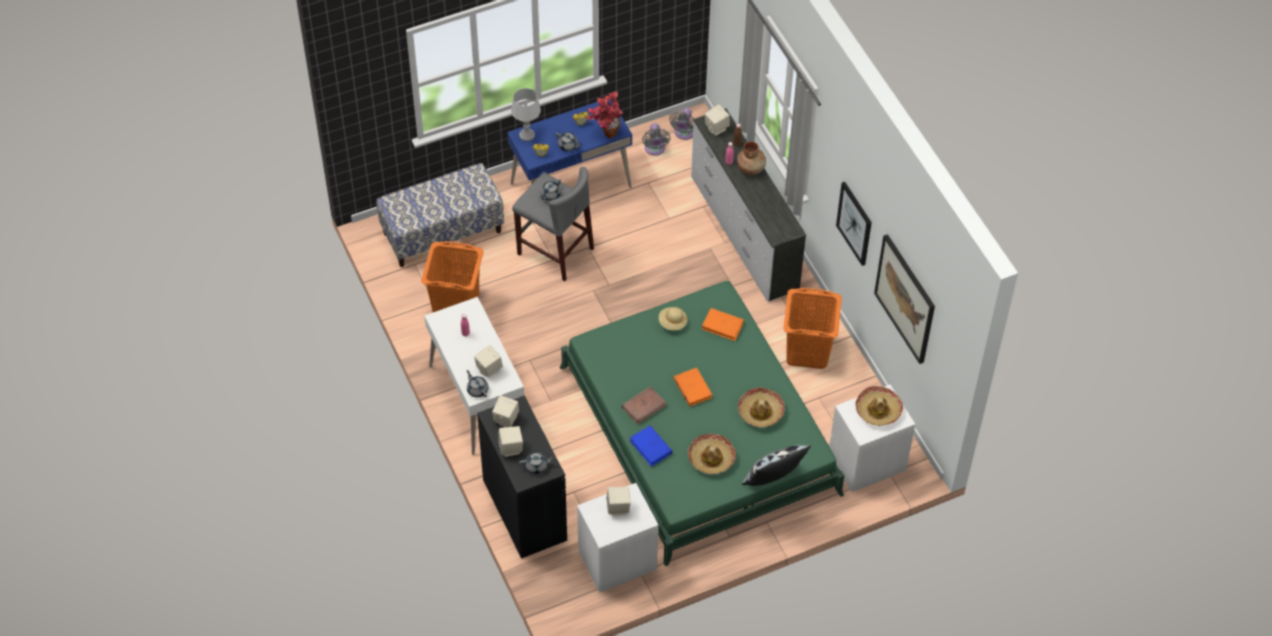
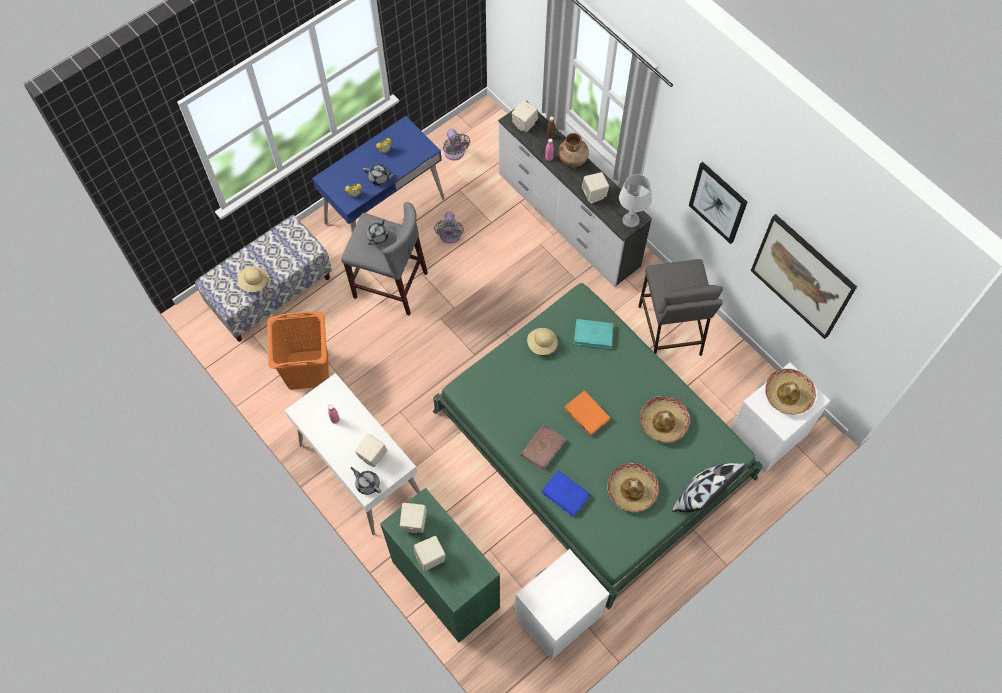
camera: 15 degrees left, 10 degrees up
black cabinet [477,395,567,559] -> green cabinet [380,488,500,643]
grey table lamp [511,88,541,141] -> grey table lamp moved to [619,174,652,228]
grey teapot [519,452,555,474] -> none
potted plant [587,92,623,138] -> none
beige speaker [606,487,631,516] -> beige speaker moved to [582,172,609,203]
grey fan [669,108,694,140] -> grey fan moved to [434,212,464,243]
orange book [702,308,744,341] -> turquoise book [574,319,614,349]
orange laundry basket [784,288,842,369] -> grey stool [639,259,723,356]
none -> beige hat [238,266,269,292]

